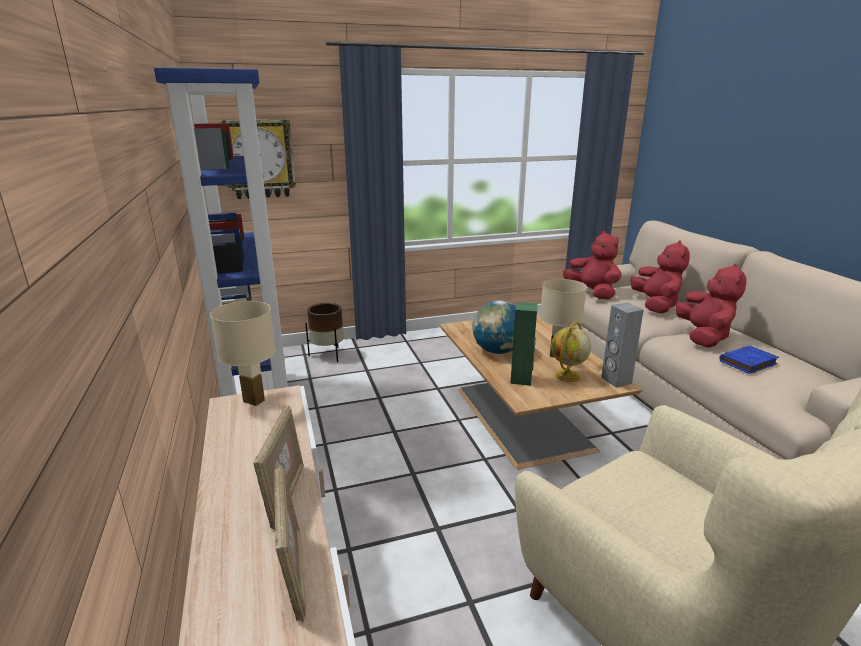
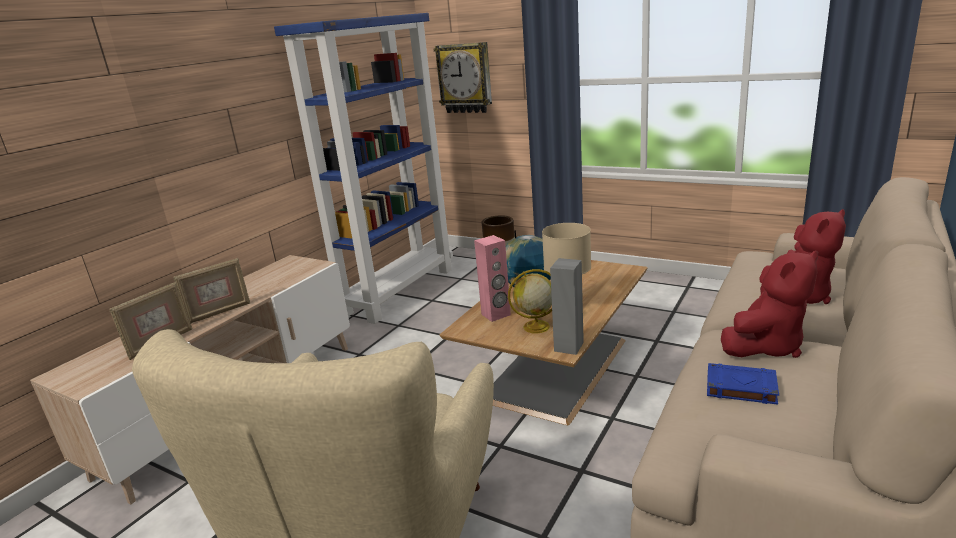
camera: 50 degrees right, 0 degrees up
beige table lamp [210,301,276,406] -> none
green speaker [510,302,538,386] -> pink speaker [474,235,511,322]
red plush toy [563,231,621,300] -> none

